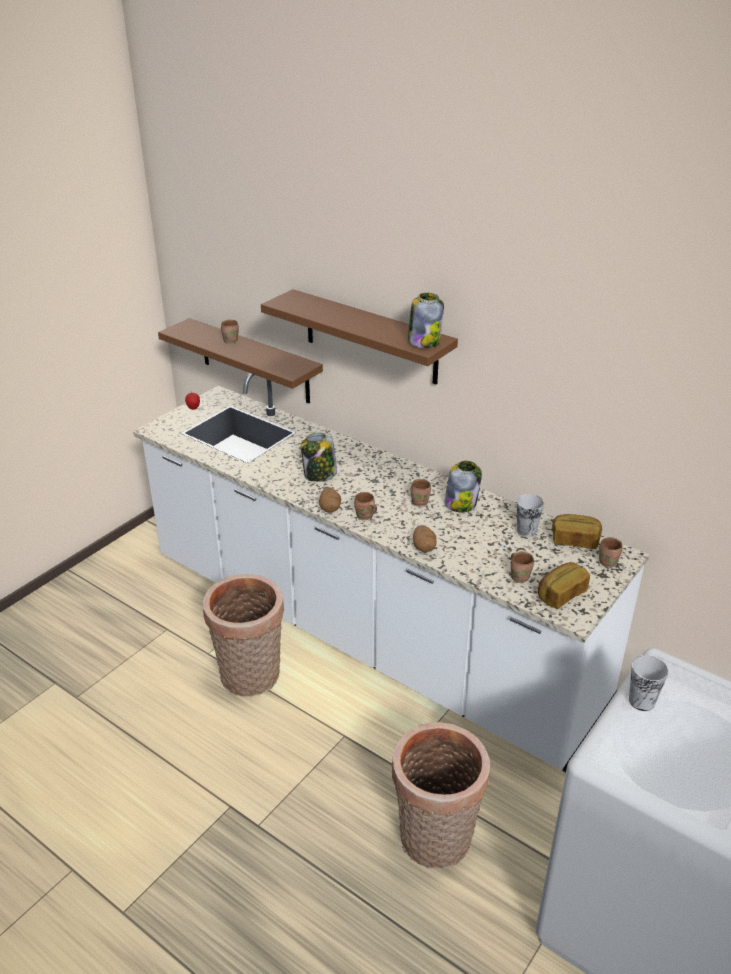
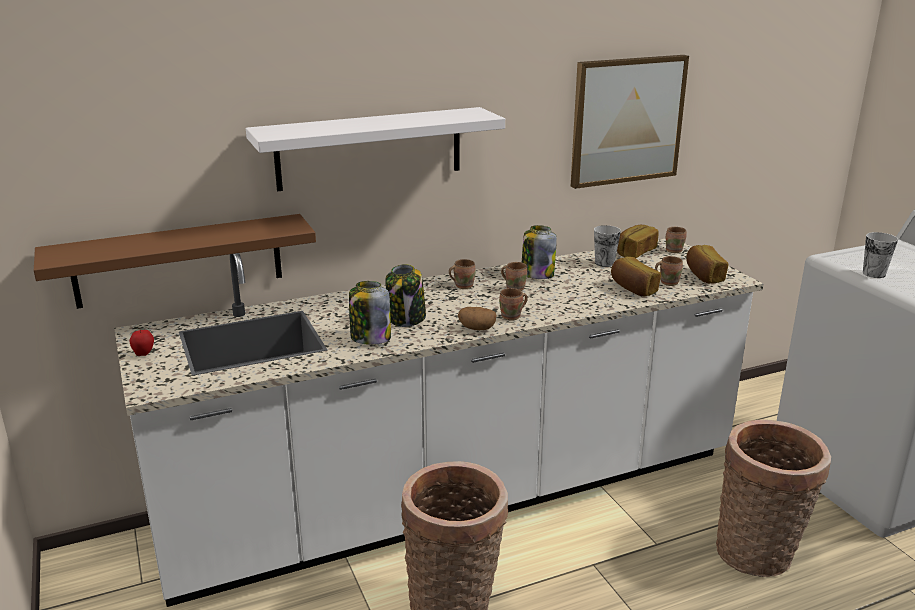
camera: 60 degrees left, 10 degrees down
brown mug [221,320,239,344] -> brown mug moved to [449,259,476,289]
brown shelf [261,289,458,385] -> white shelf [246,107,505,191]
jar [408,293,444,348] -> jar moved to [349,281,391,345]
potato [413,525,437,552] -> none
none -> picture [571,55,689,189]
none -> bread [611,257,661,297]

